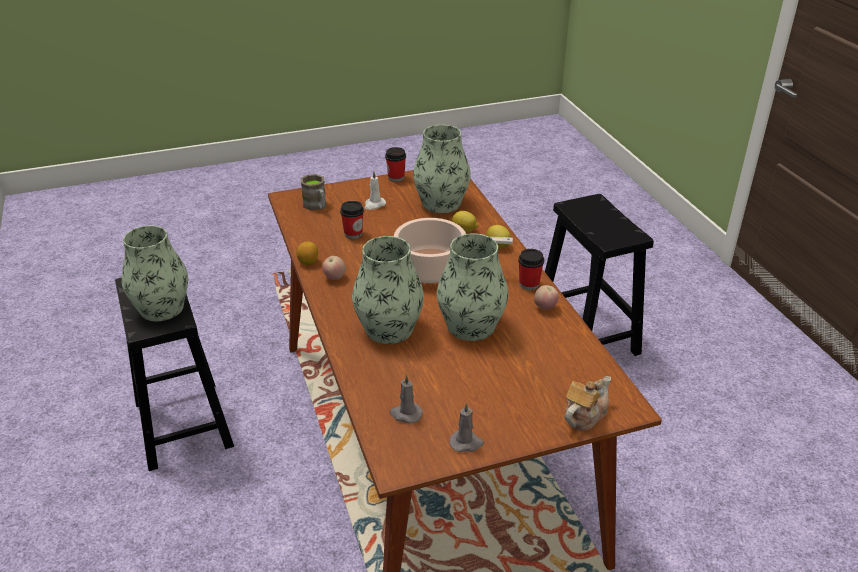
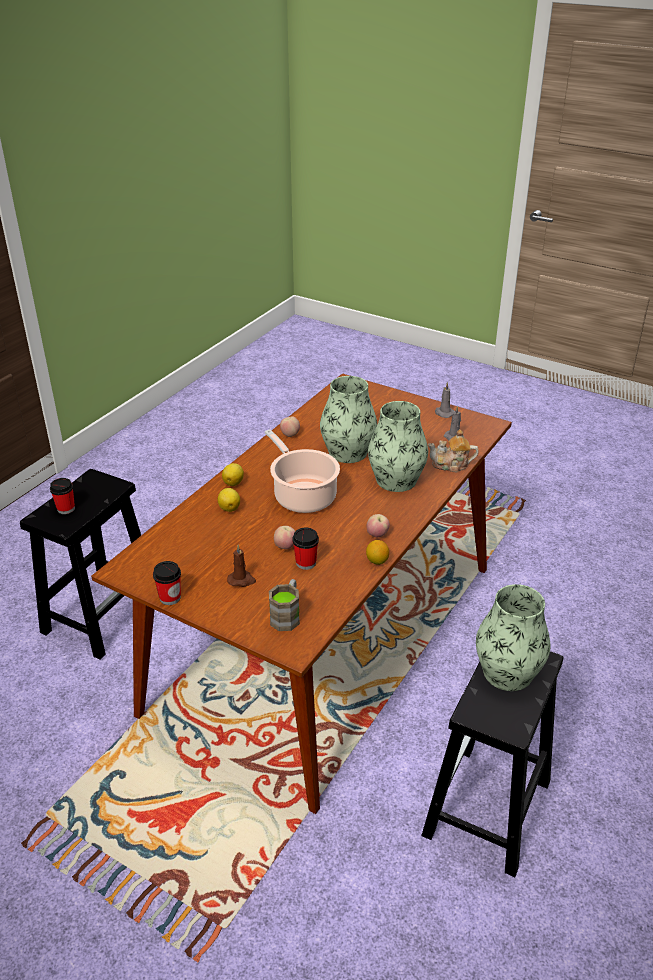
camera: 130 degrees left, 0 degrees up
white candle [365,171,386,210] -> brown candle [227,545,256,587]
vase [413,125,471,213] -> none
cup [518,249,544,290] -> cup moved to [50,478,75,514]
teapot [565,376,611,431] -> teapot moved to [428,429,479,472]
none -> apple [274,526,295,549]

